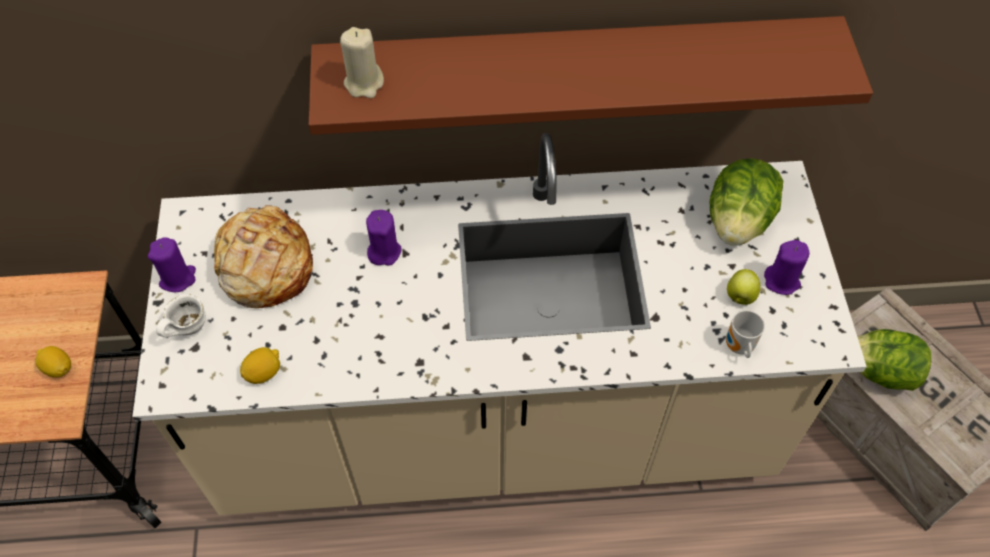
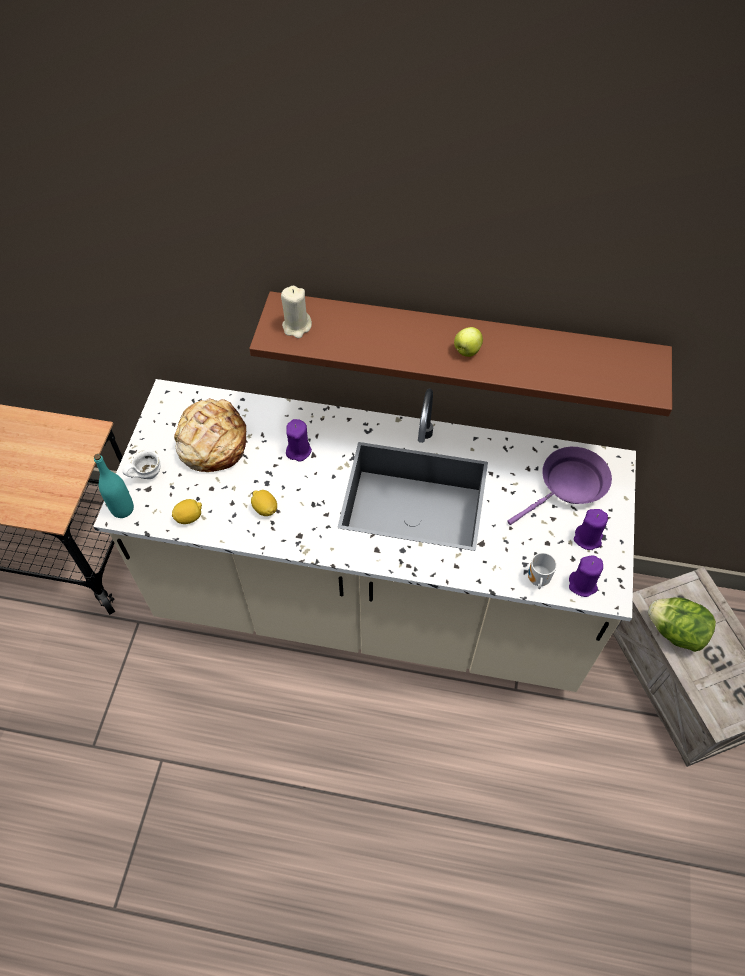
camera: 15 degrees right, 0 degrees up
lemon [35,346,71,378] -> lemon moved to [251,490,277,516]
purple candle [148,237,196,292] -> purple candle moved to [569,555,603,597]
lettuce [710,158,783,246] -> purple frying pan [507,447,612,525]
apple [727,269,760,305] -> apple moved to [454,327,483,357]
none -> turquoise bottle [94,454,134,518]

